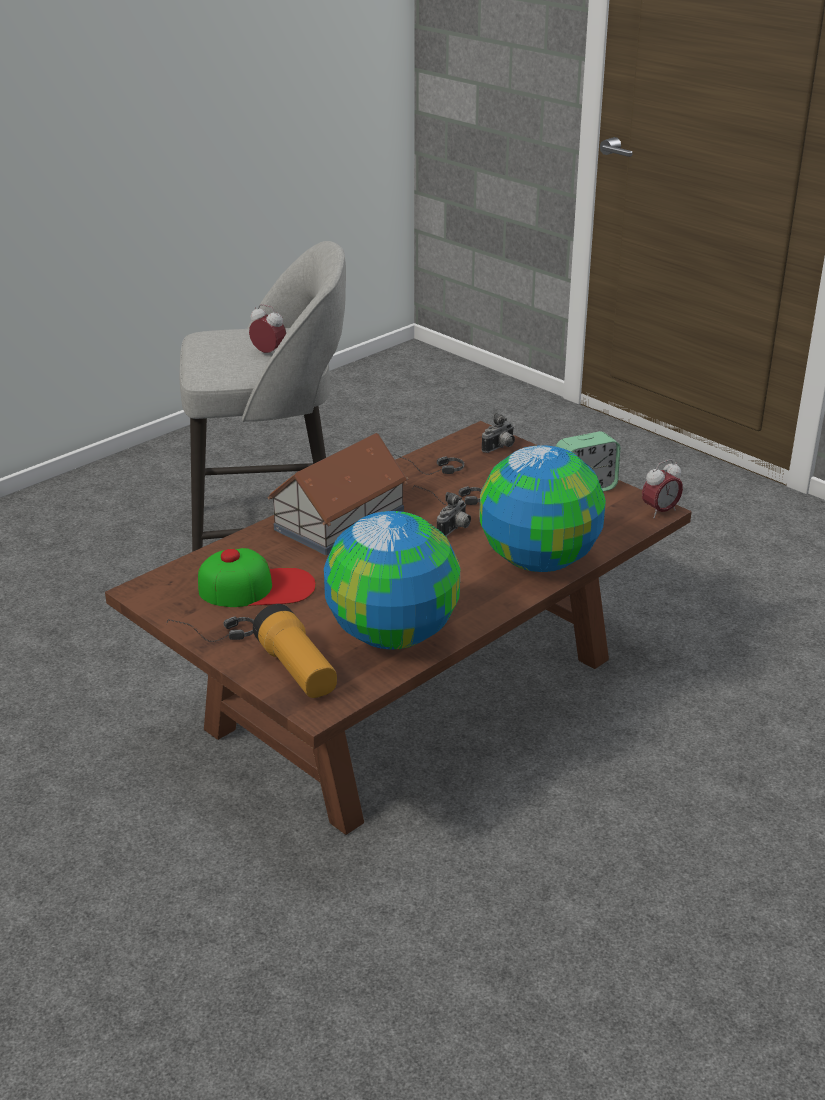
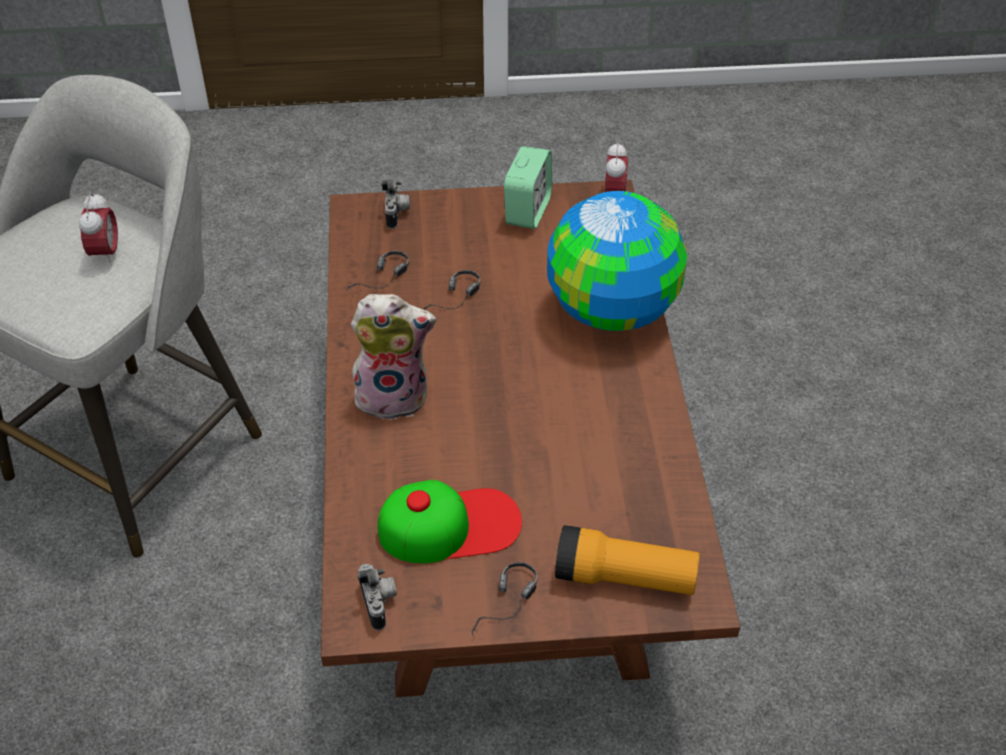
camera: 50 degrees left, 15 degrees up
cap [198,548,316,607] -> cap turned 45 degrees clockwise [378,480,522,563]
alarm clock [249,304,286,353] -> alarm clock turned 105 degrees clockwise [79,192,118,265]
toy house [267,433,408,555] -> plush toy [351,294,436,420]
globe [324,511,460,649] -> none
camera [437,492,471,536] -> camera moved to [357,564,397,630]

